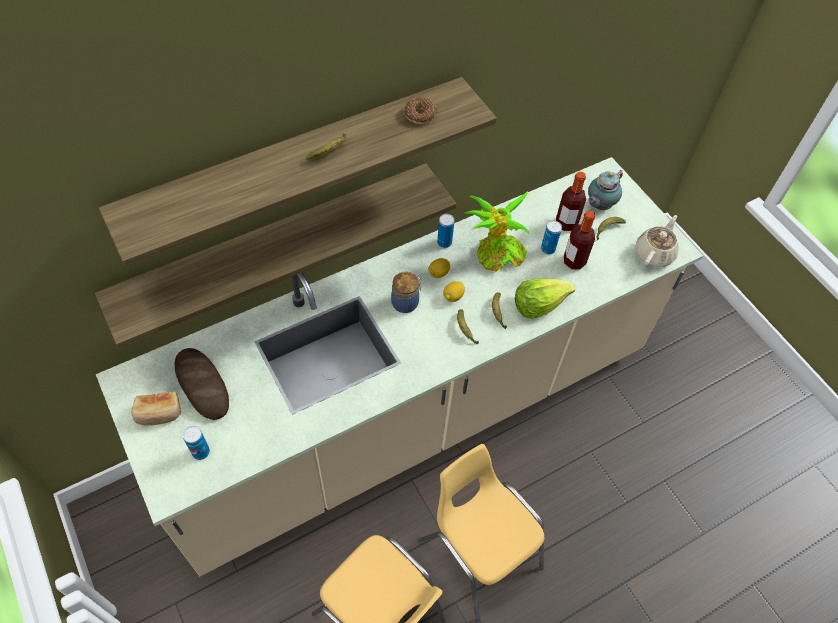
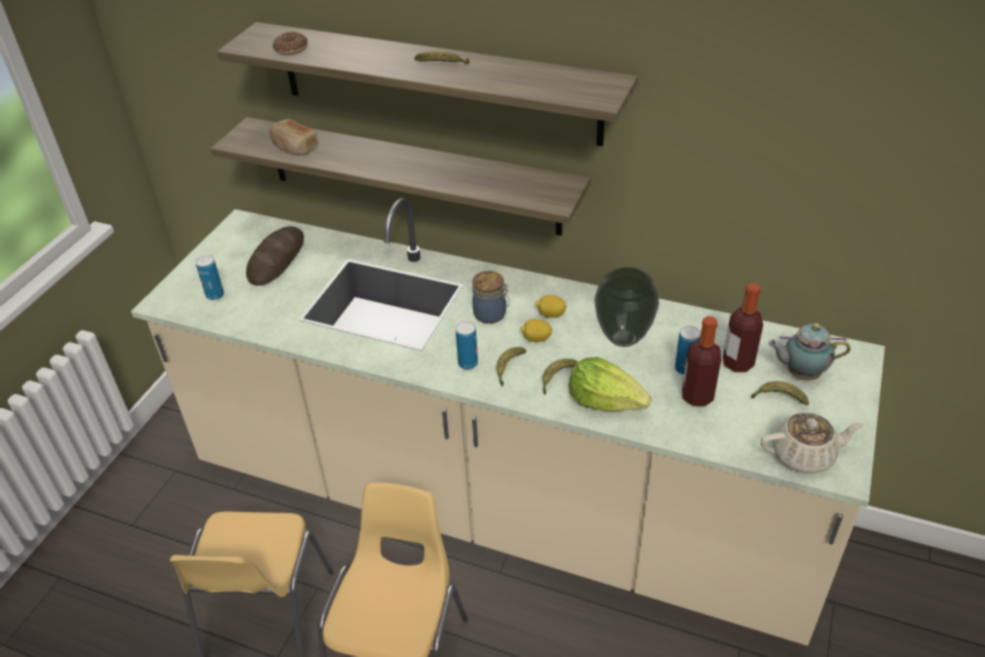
camera: 55 degrees right, 15 degrees down
bread [131,392,181,426] -> bread moved to [269,119,318,155]
donut [404,97,437,124] -> donut moved to [272,32,308,55]
can [437,214,454,248] -> can moved to [456,321,478,370]
potted plant [465,191,529,272] -> vase [595,267,659,347]

